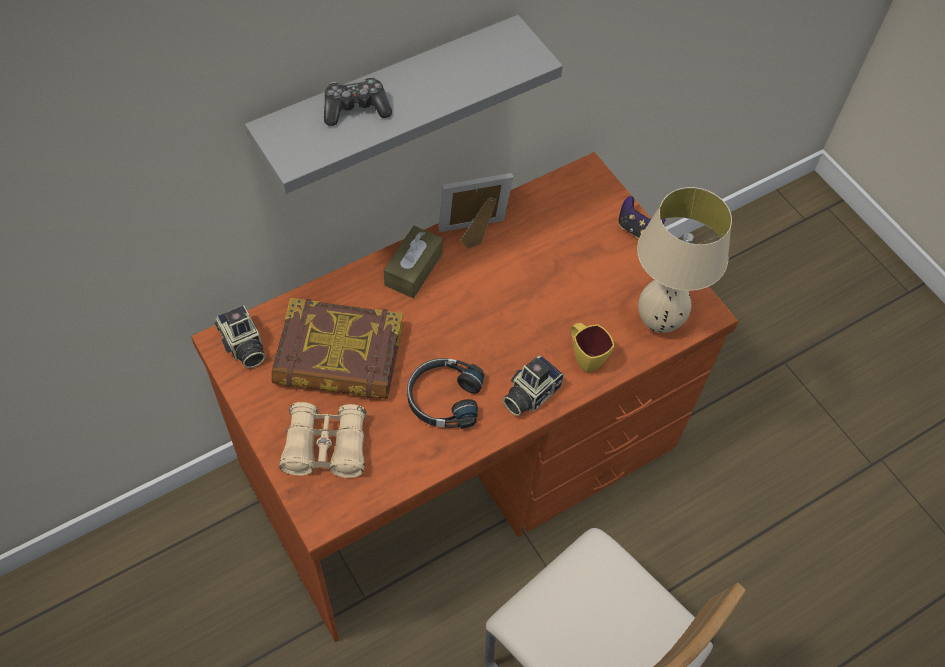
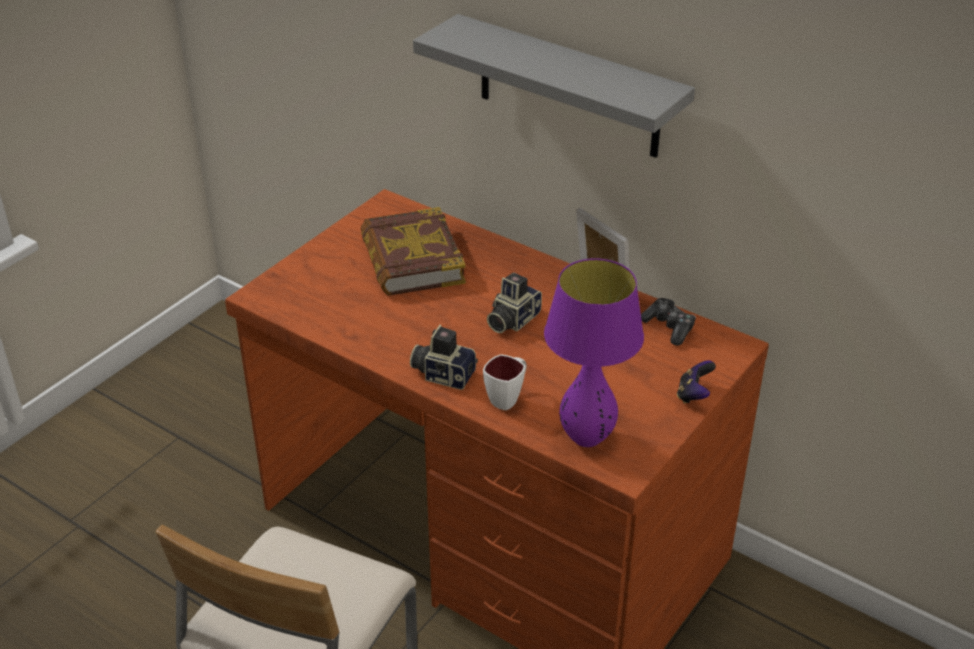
camera: 70 degrees right, 20 degrees down
camera [214,305,265,368] -> camera moved to [487,273,542,333]
beige binoculars [279,402,367,478] -> none
game controller [324,77,392,126] -> game controller moved to [641,298,696,346]
brown tissue box [384,226,443,298] -> none
black headphones [407,358,484,429] -> none
yellow mug [571,323,614,373] -> white mug [483,354,527,410]
beige table lamp [637,187,732,333] -> purple table lamp [544,258,644,447]

